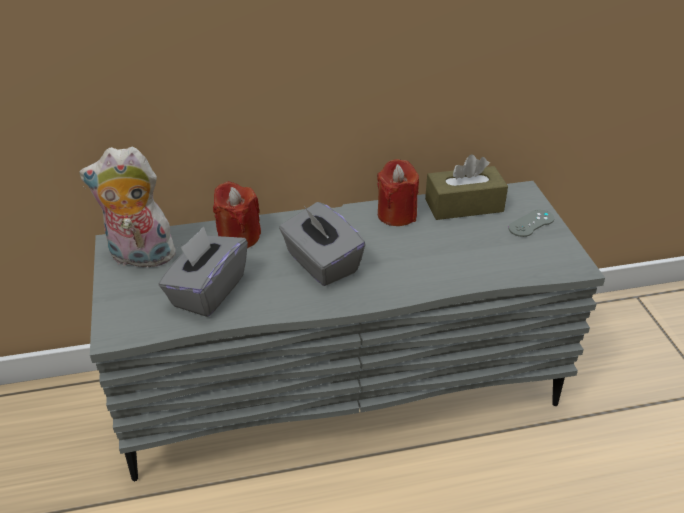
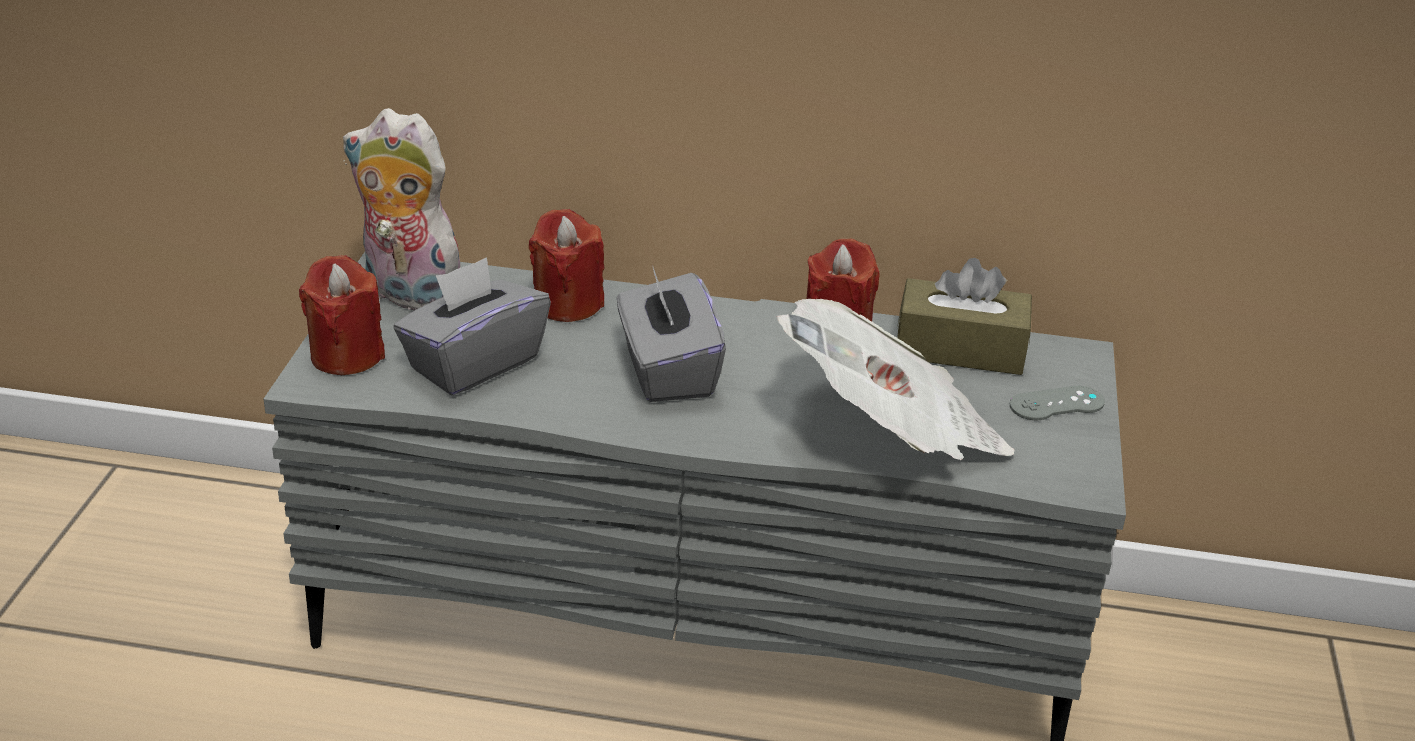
camera: 20 degrees right, 5 degrees down
none -> red candle [299,255,385,375]
none -> newspaper [777,299,1015,460]

